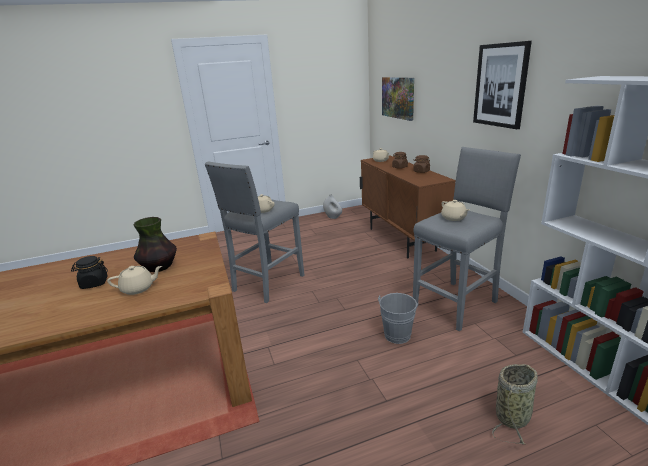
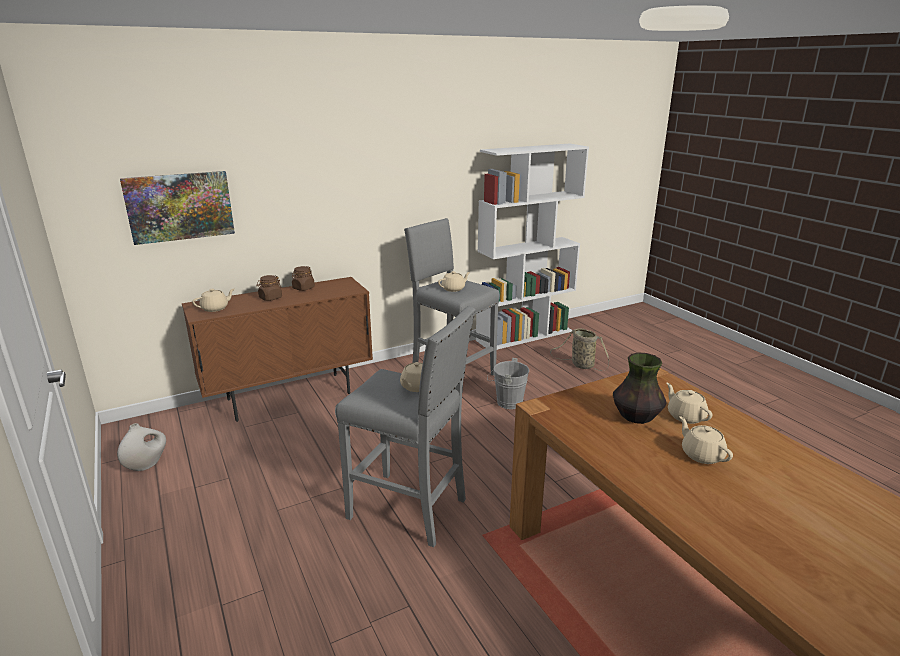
camera: 100 degrees left, 0 degrees up
black jar [71,256,108,289] -> beige teapot [679,416,733,464]
picture [473,41,532,129] -> none

